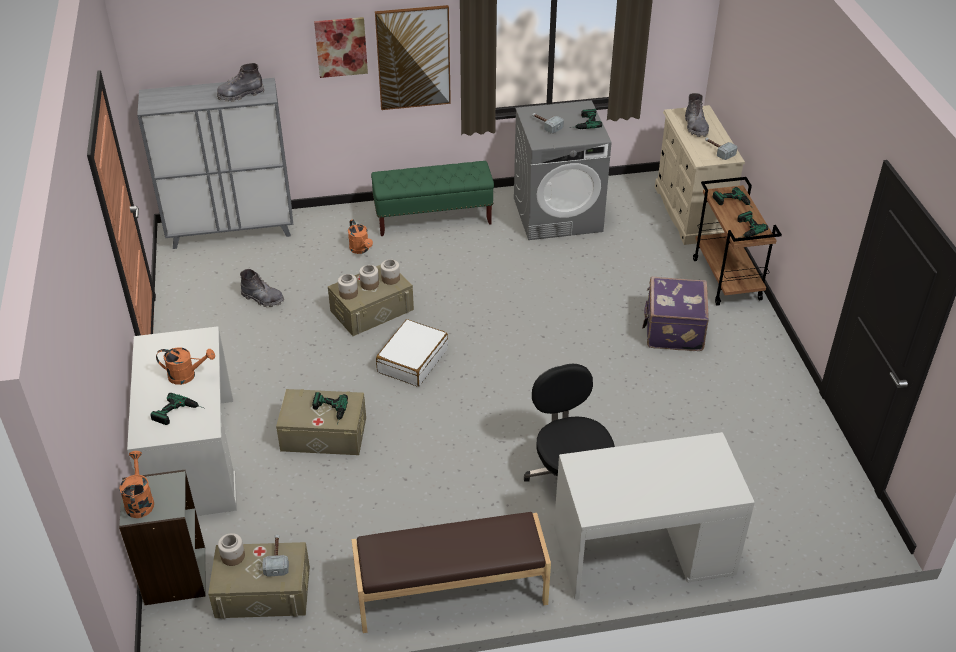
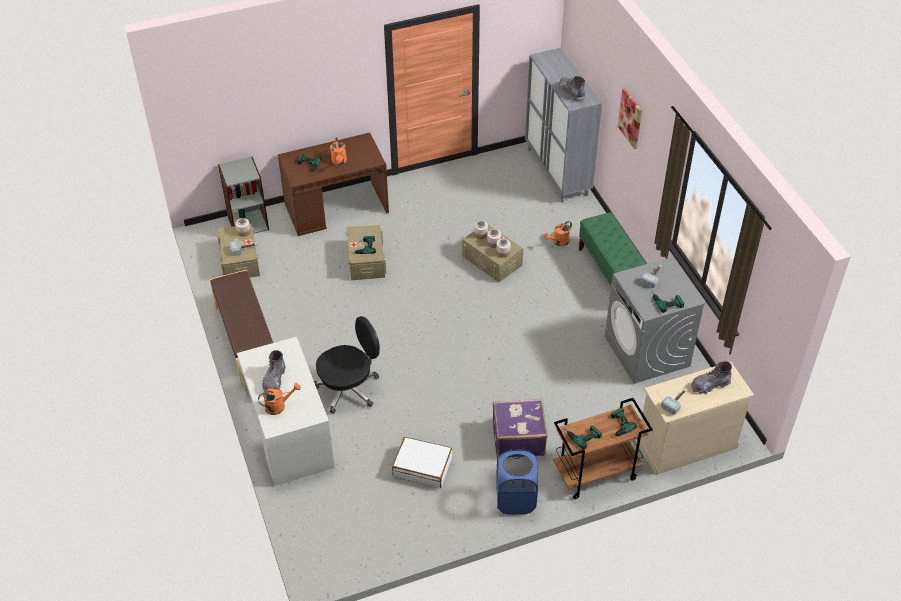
camera: 80 degrees right, 5 degrees up
orange watering can [119,451,154,518] -> orange watering can moved to [258,383,301,415]
white desk [127,326,237,516] -> brown desk [278,133,389,236]
grey boot [240,269,284,307] -> grey boot moved to [262,350,286,392]
picture [375,5,451,110] -> none
white suitcase [376,319,448,387] -> white suitcase moved to [392,437,452,488]
none -> blue laundry basket [496,449,538,514]

